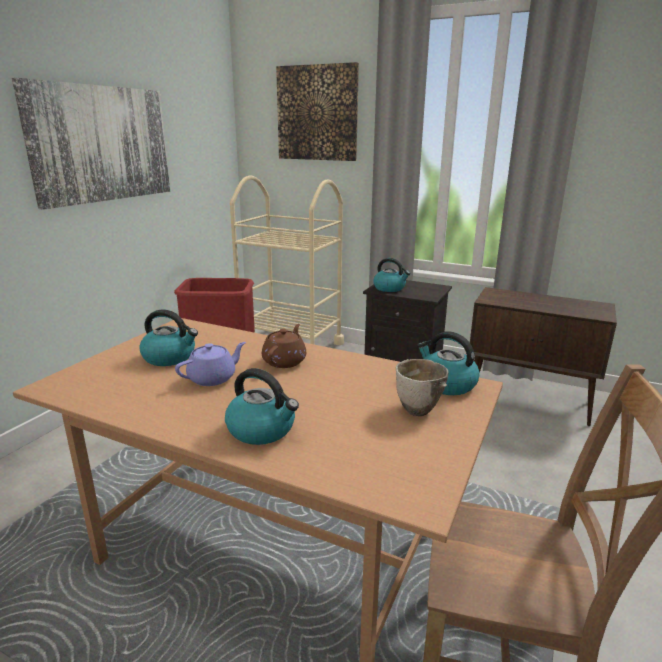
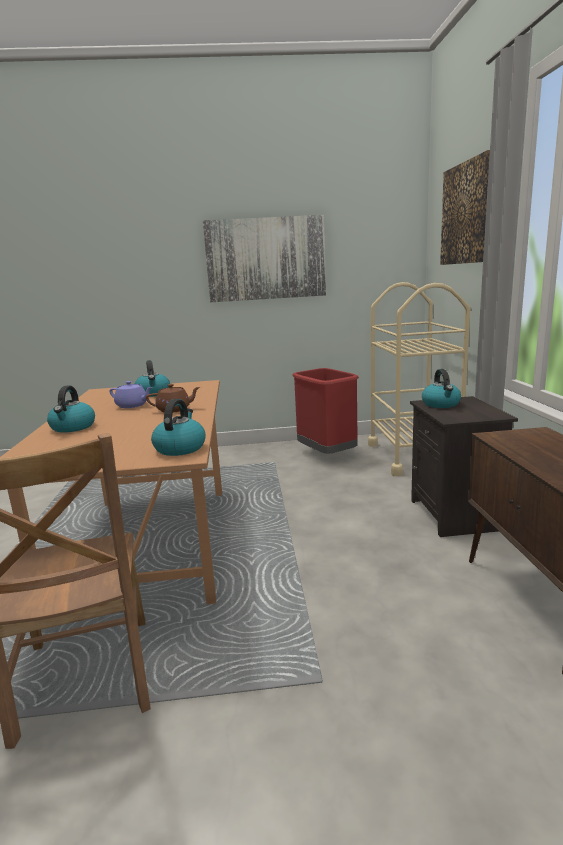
camera: 60 degrees right, 5 degrees down
bowl [396,359,448,416] -> none

